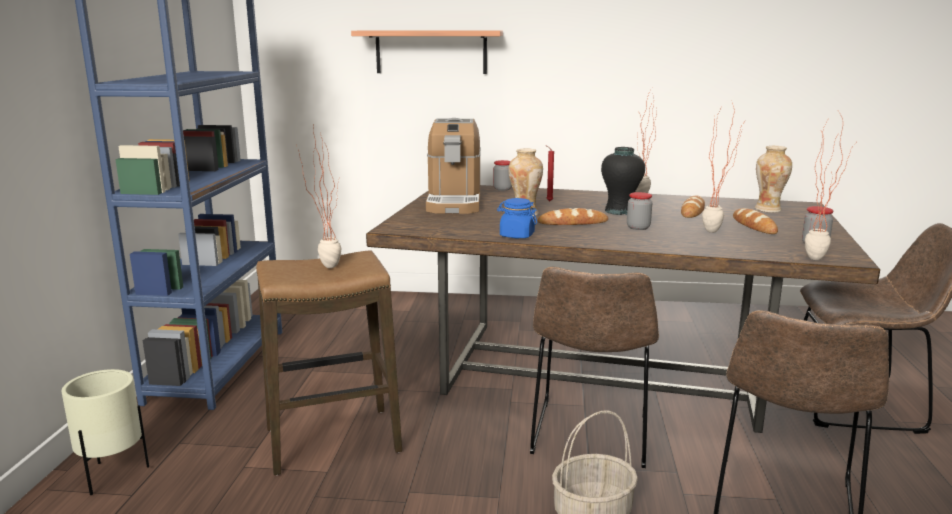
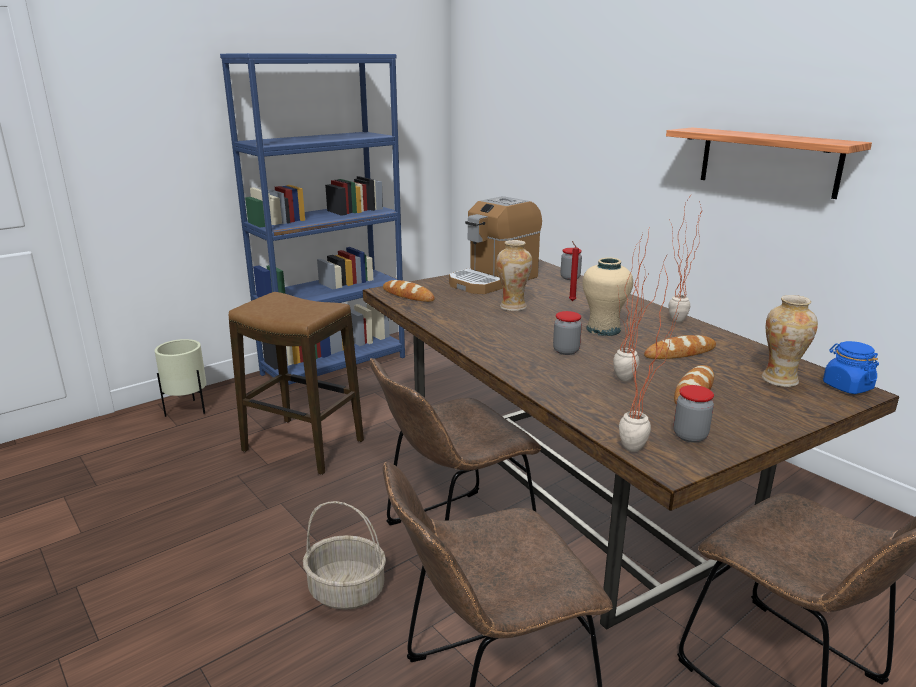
camera: 45 degrees right, 5 degrees up
potted plant [298,124,342,268] -> none
shelf [351,31,503,74] -> shelf moved to [666,127,872,199]
blue jar [497,198,537,238] -> blue jar moved to [823,341,879,394]
bread [537,208,608,225] -> bread moved to [383,280,435,302]
black vase [601,147,645,215] -> beige vase [583,257,633,336]

